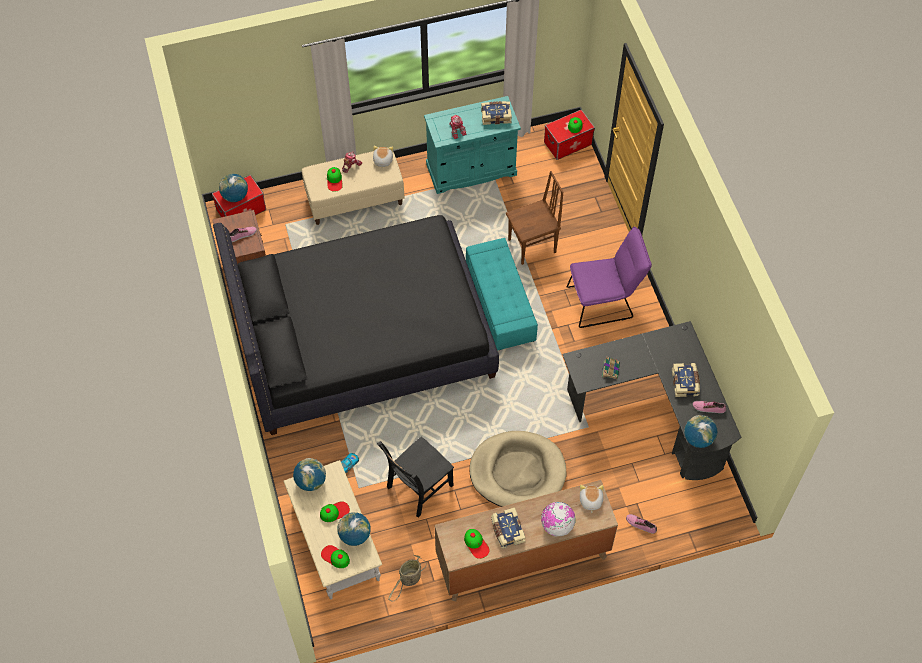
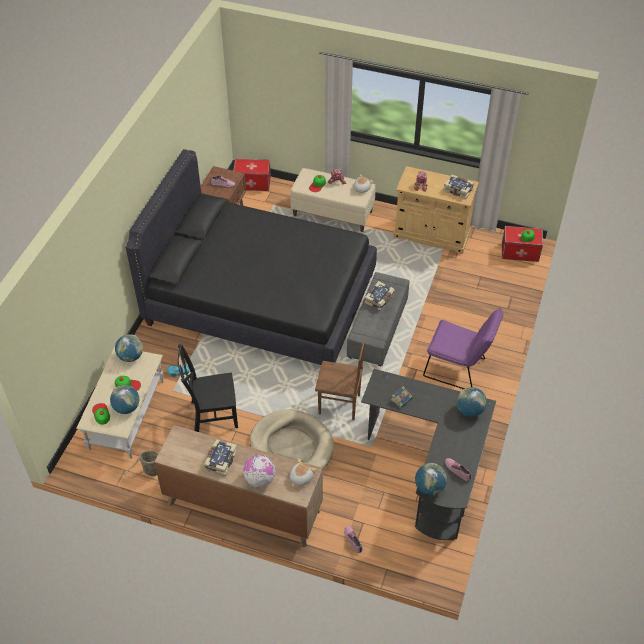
camera: 35 degrees right, 10 degrees down
globe [219,174,248,202] -> globe moved to [457,387,487,417]
turquoise cabinet [424,96,521,194] -> beige cabinet [393,166,479,254]
cap [464,529,490,559] -> none
turquoise ottoman [466,238,538,351] -> grey ottoman [347,272,410,366]
brown chair [506,171,563,265] -> brown chair moved to [315,339,365,420]
book [672,363,700,397] -> book moved to [365,281,394,310]

